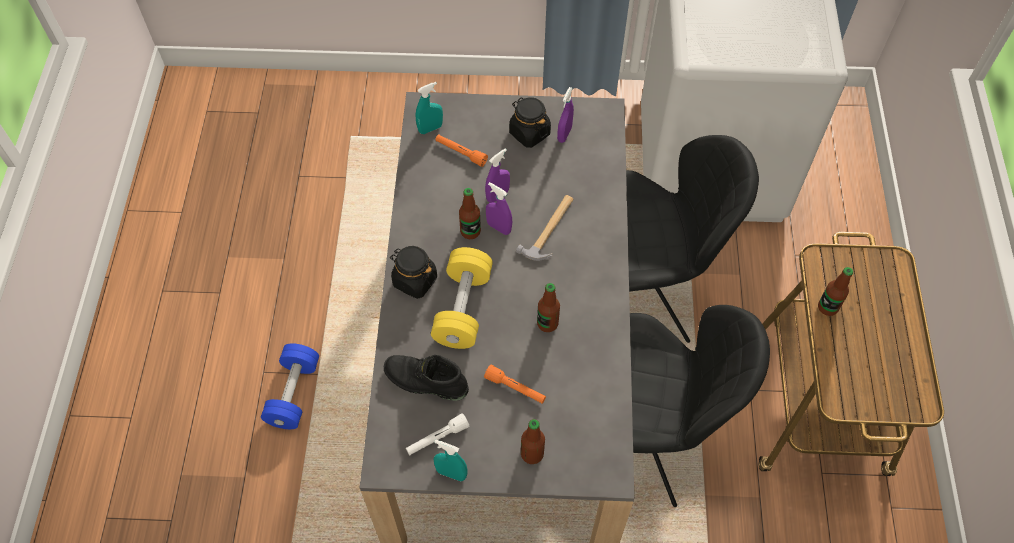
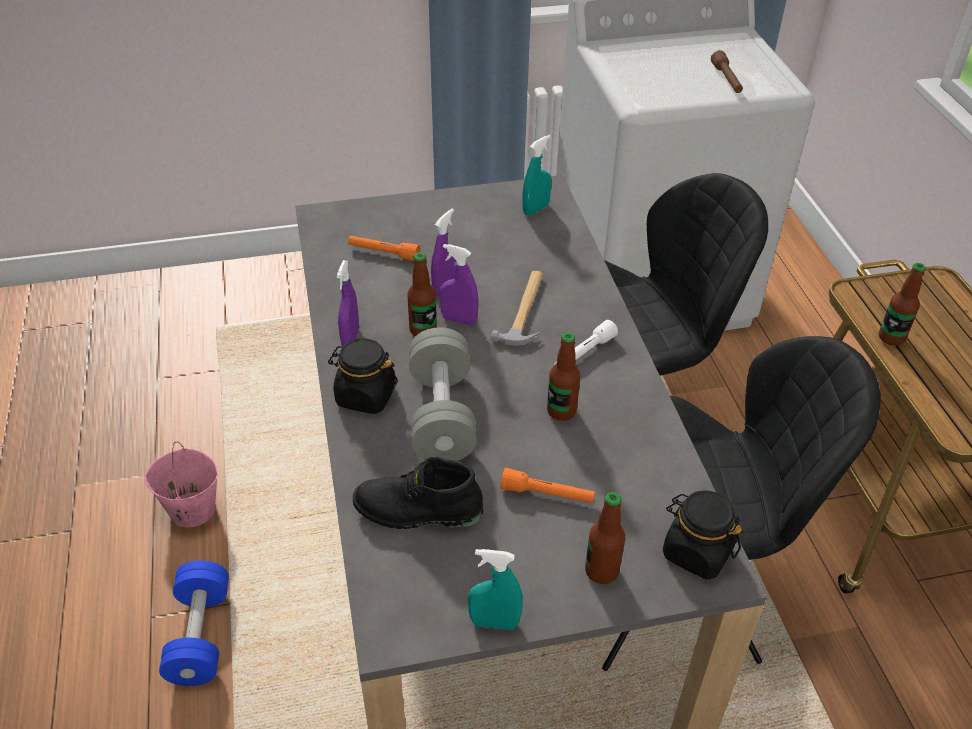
camera: 15 degrees left, 15 degrees down
white flashlight [406,413,469,455] -> white flashlight moved to [554,320,618,365]
turquoise spray bottle [416,82,443,134] -> turquoise spray bottle moved to [522,135,551,215]
yellow dumbbell [431,247,493,349] -> grey dumbbell [409,327,477,461]
black jar [509,97,551,148] -> black jar moved to [663,490,743,580]
purple spray bottle [557,87,574,143] -> purple spray bottle moved to [337,260,359,346]
none -> pink bucket [144,441,218,527]
none -> brown flashlight [711,50,743,93]

